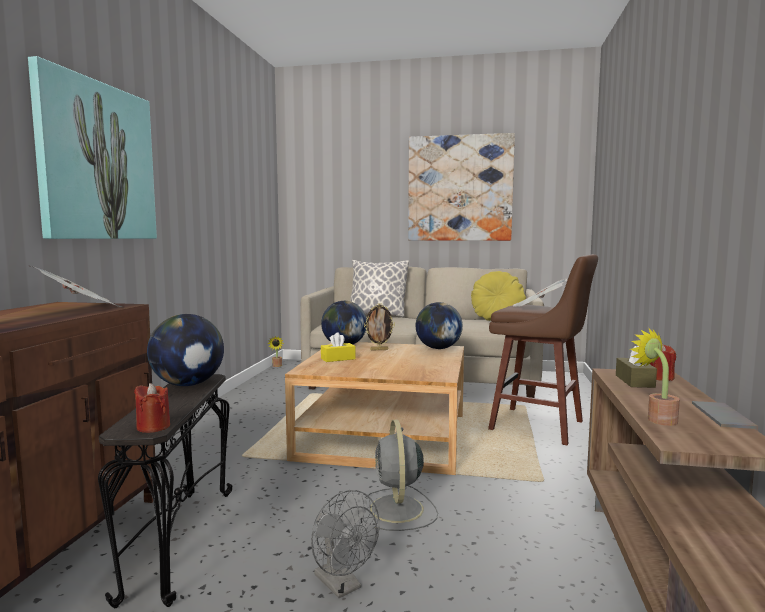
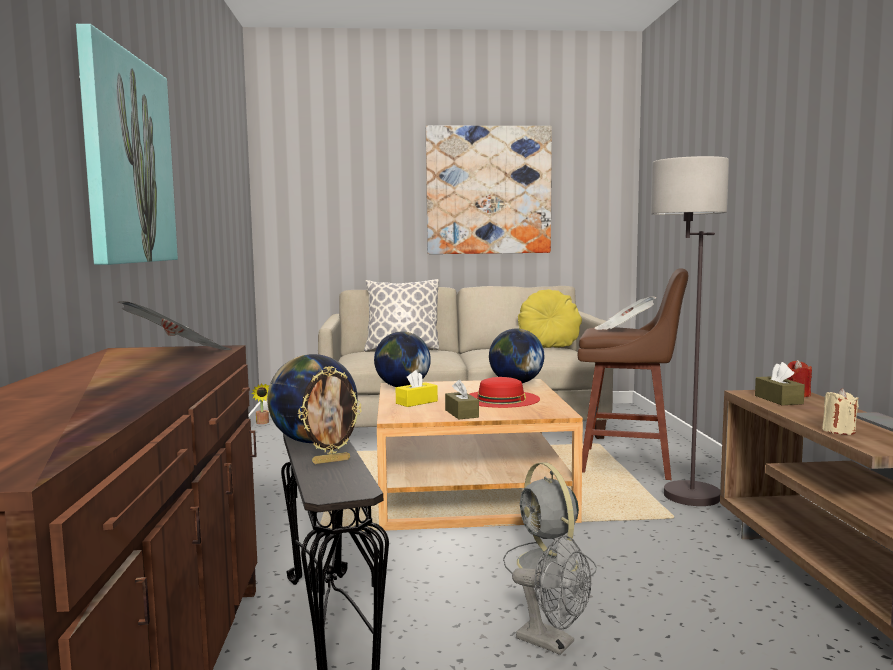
camera: 15 degrees left, 0 degrees up
red candle [134,383,170,433] -> none
picture frame [364,303,395,351] -> picture frame moved to [298,366,362,464]
potted plant [630,329,680,426] -> beige candle [822,388,859,435]
none -> brown tissue box [445,380,479,419]
none -> red hat [470,377,540,408]
none -> grey floor lamp [651,156,729,506]

